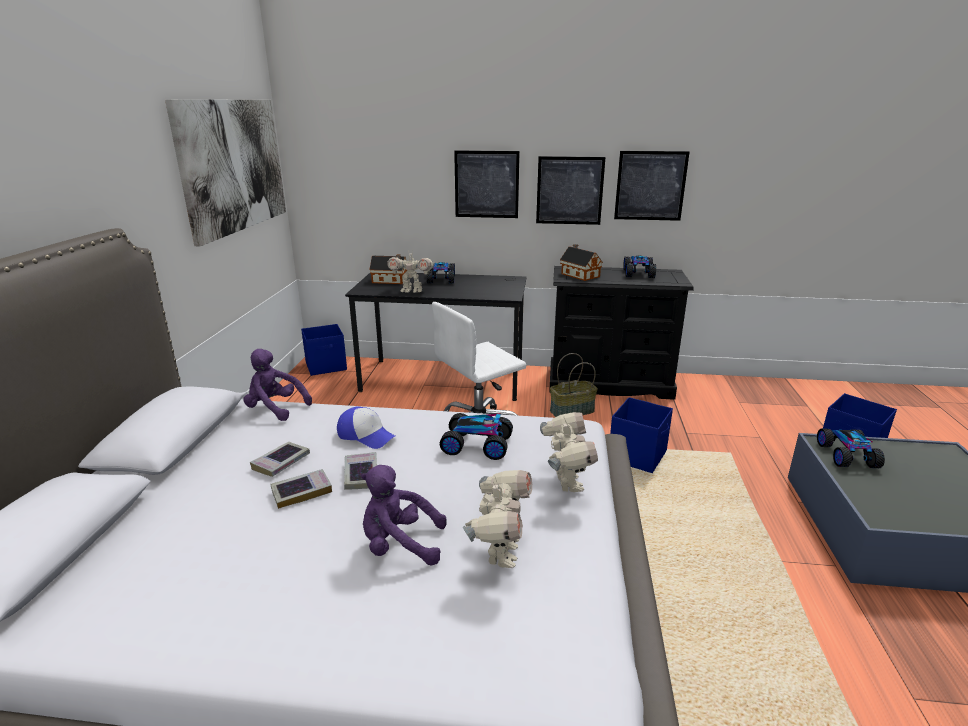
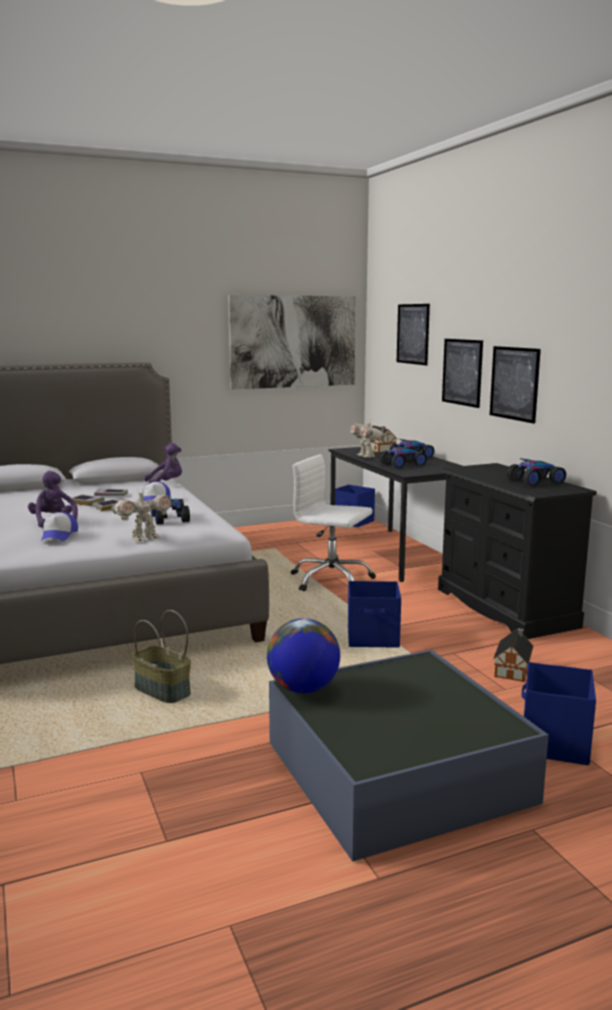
camera: 60 degrees right, 10 degrees down
purple plush toy [243,349,312,421] -> purple plush toy turned 75 degrees clockwise [145,443,182,483]
toy robot [463,470,532,568] -> cap [41,512,78,541]
basket [550,353,598,417] -> basket moved to [132,610,191,703]
toy house [560,244,603,281] -> toy house moved to [493,628,533,682]
picture [614,151,689,221] -> picture moved to [397,304,430,365]
toy car [817,429,885,468] -> toy car moved to [380,445,427,468]
none -> globe [267,618,340,693]

